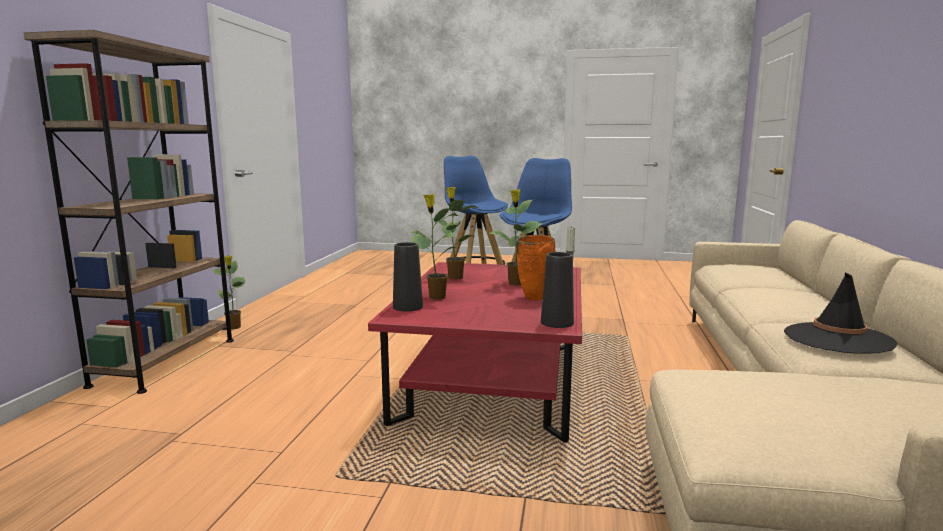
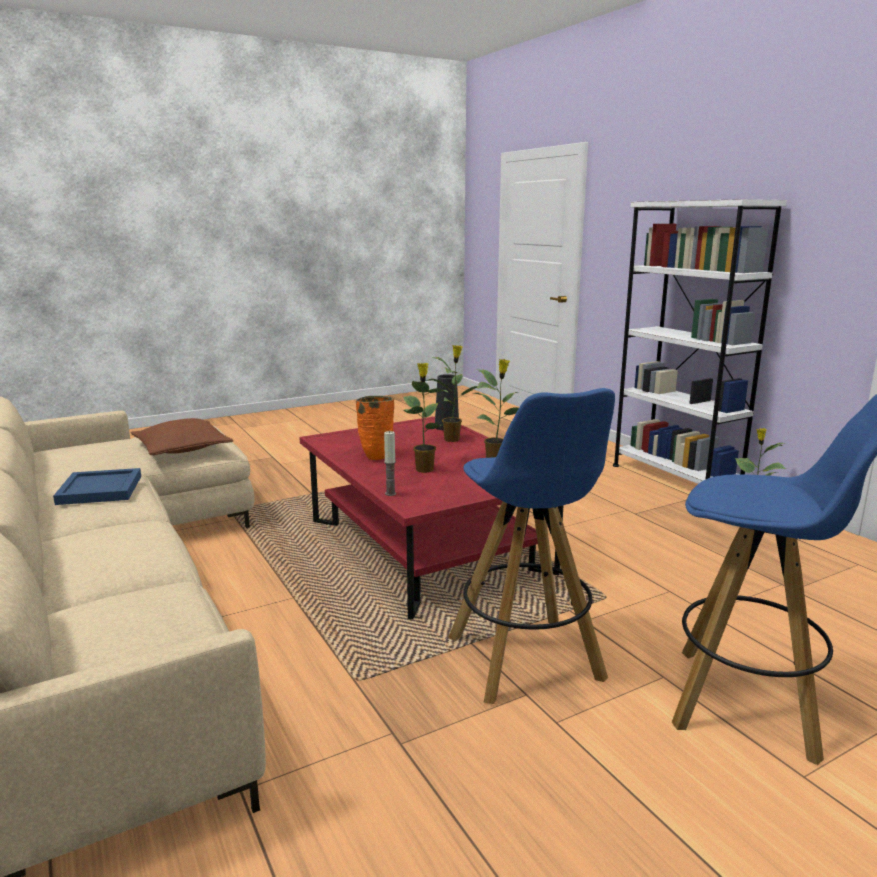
camera: 140 degrees right, 5 degrees up
brown bookcase [24,30,234,394] -> white bookcase [613,199,787,484]
black vase [541,252,574,328] -> none
black hat [784,272,897,354] -> blue tray [53,468,141,505]
none -> brown pillow [131,418,233,455]

